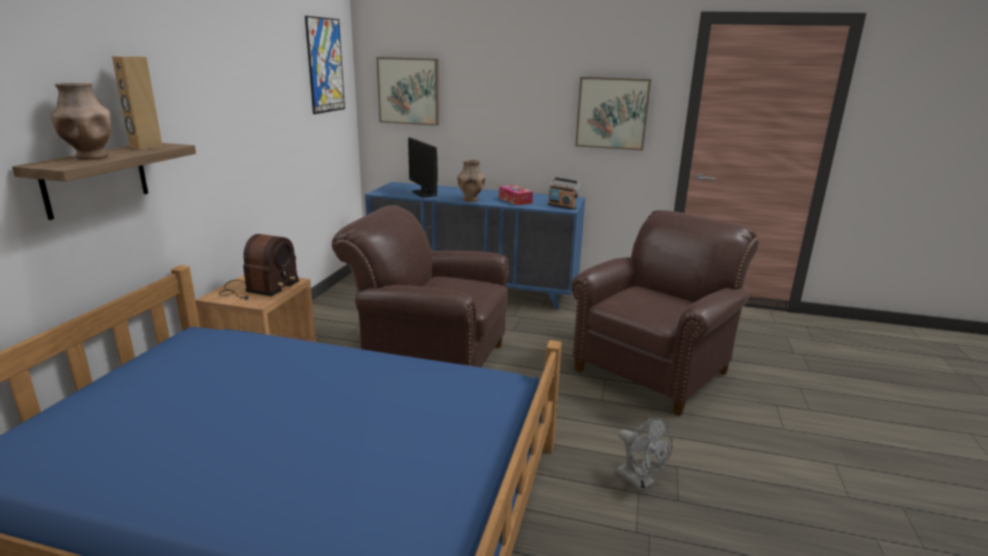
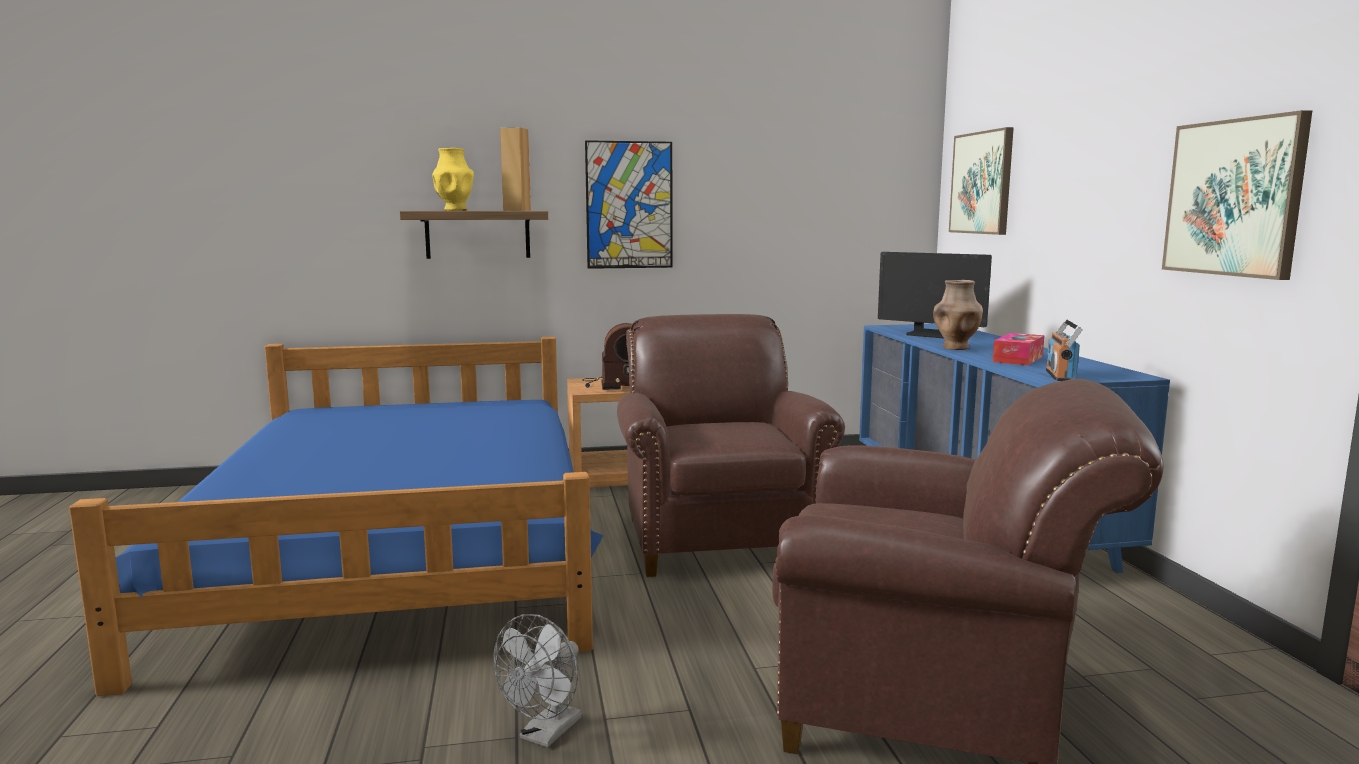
camera: 65 degrees right, 10 degrees down
brown vase [51,83,111,160] -> yellow vase [432,148,474,211]
picture [305,16,345,114] -> picture moved to [585,140,673,269]
monitor [408,138,438,197] -> monitor turned 90 degrees counterclockwise [878,252,992,338]

